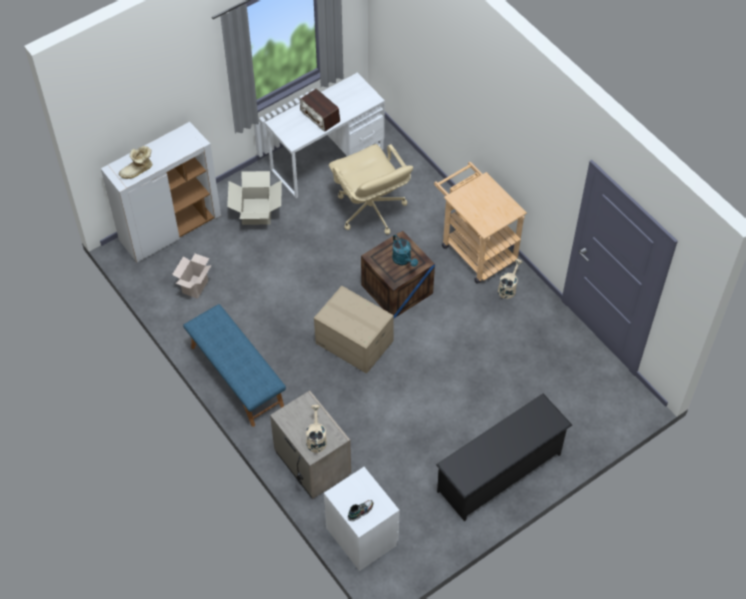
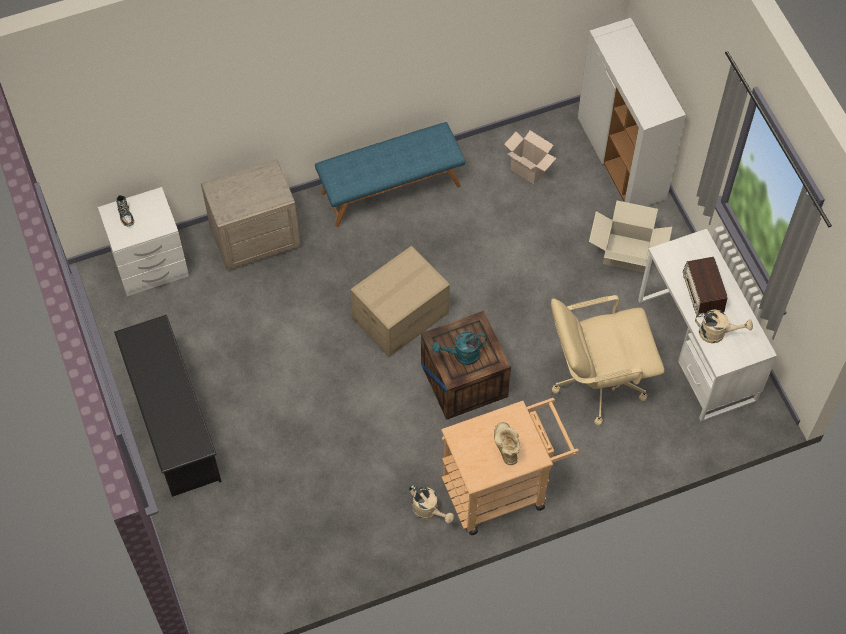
camera: 105 degrees right, 5 degrees up
boot [119,146,152,179] -> boot moved to [494,422,520,465]
radio [300,89,340,132] -> radio turned 75 degrees counterclockwise [683,257,728,317]
beige watering can [306,405,327,453] -> beige watering can moved to [695,310,753,343]

